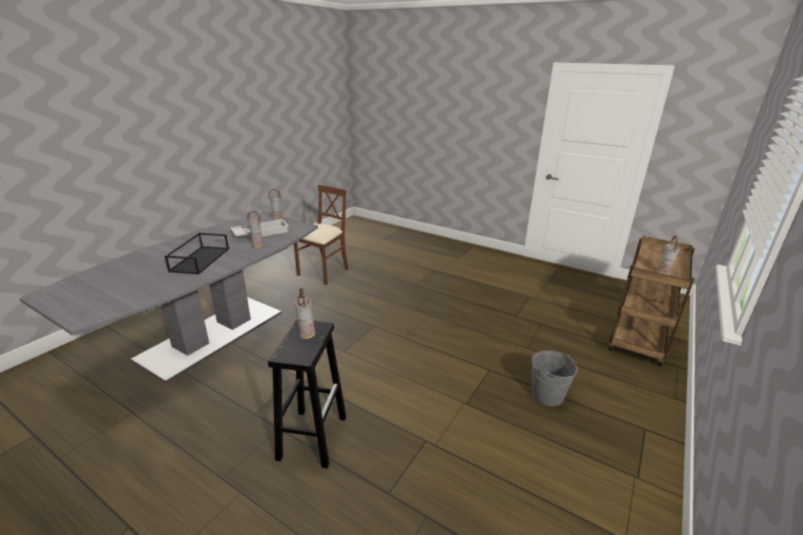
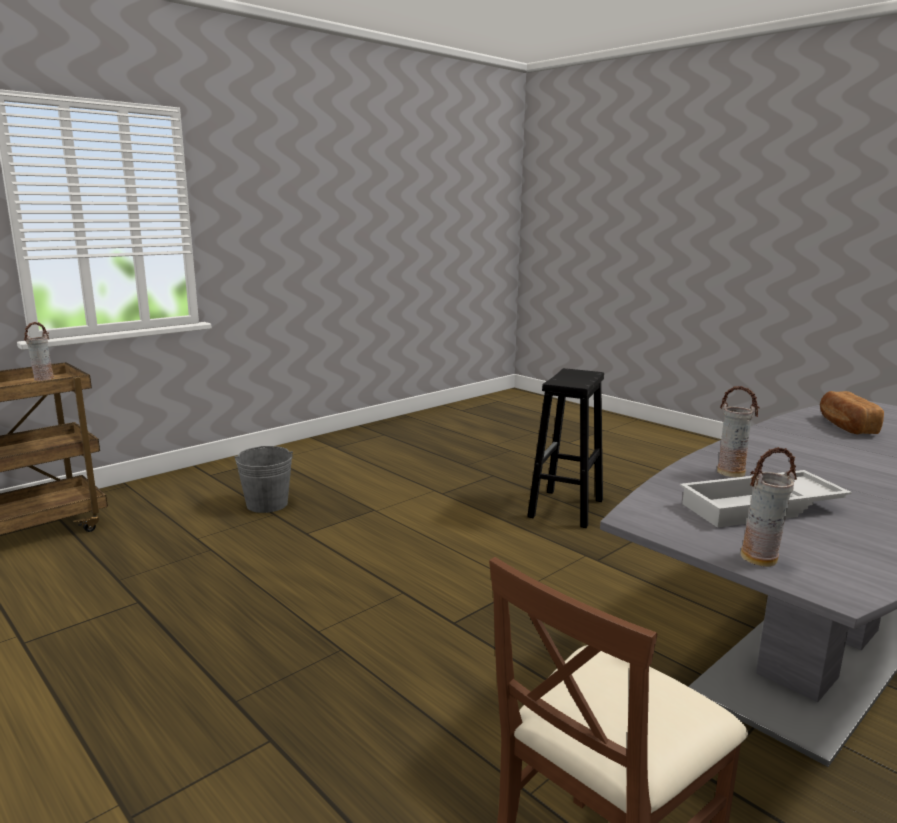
camera: 165 degrees left, 10 degrees down
black tray [164,233,229,274] -> none
vase [294,288,315,339] -> none
none -> bread [820,391,884,434]

